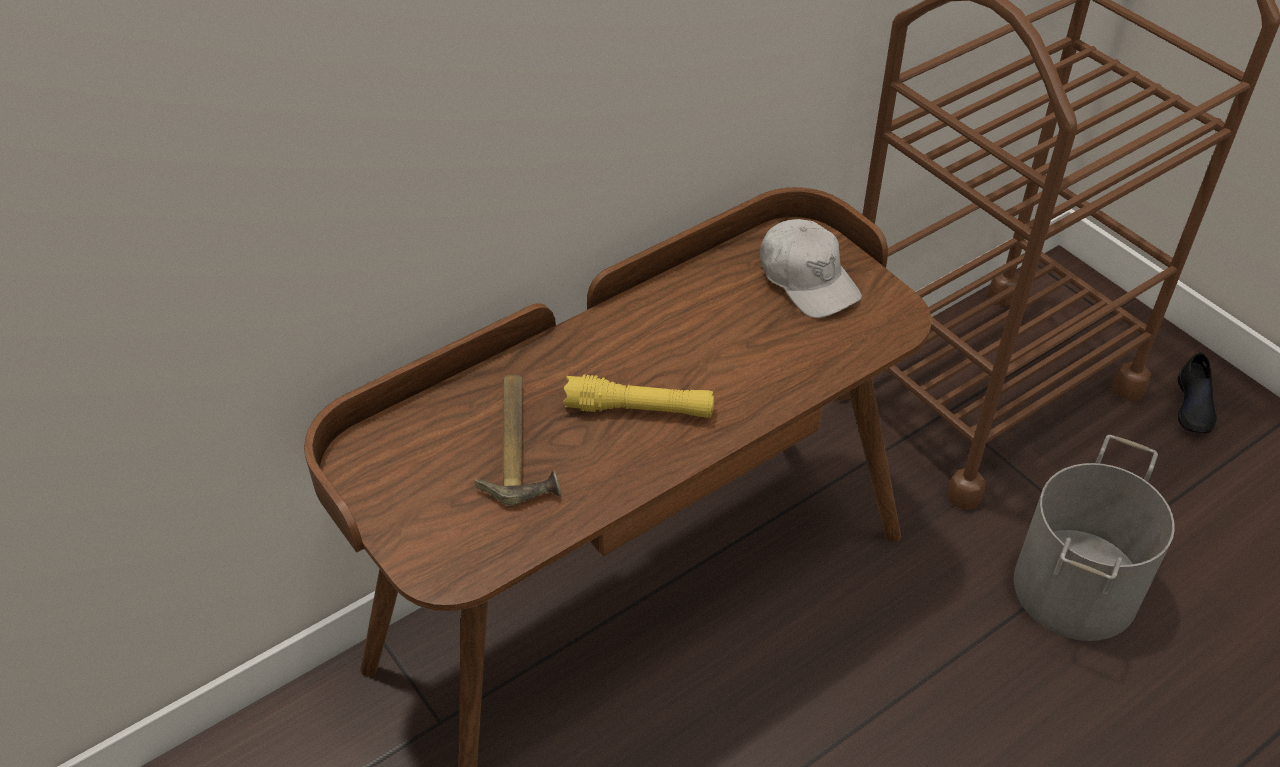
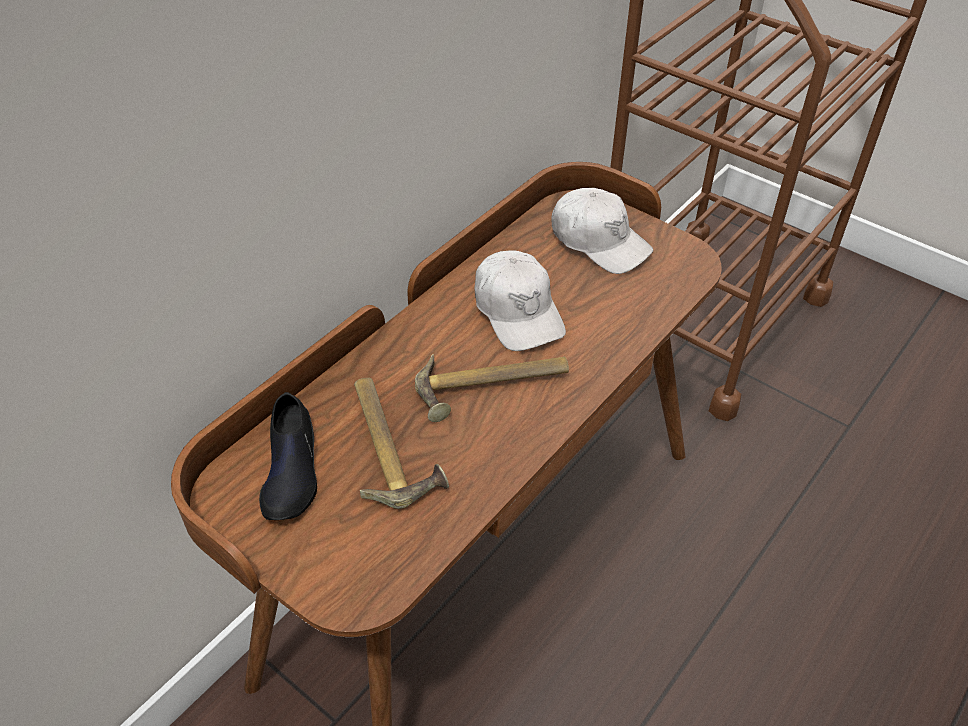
camera: 15 degrees left, 0 degrees up
yellow flashlight [563,375,714,418] -> hammer [415,354,569,422]
grey bucket [1013,435,1175,641] -> none
black shoe [1178,353,1217,433] -> black shoe moved to [259,392,317,520]
none -> white cap [475,250,566,351]

